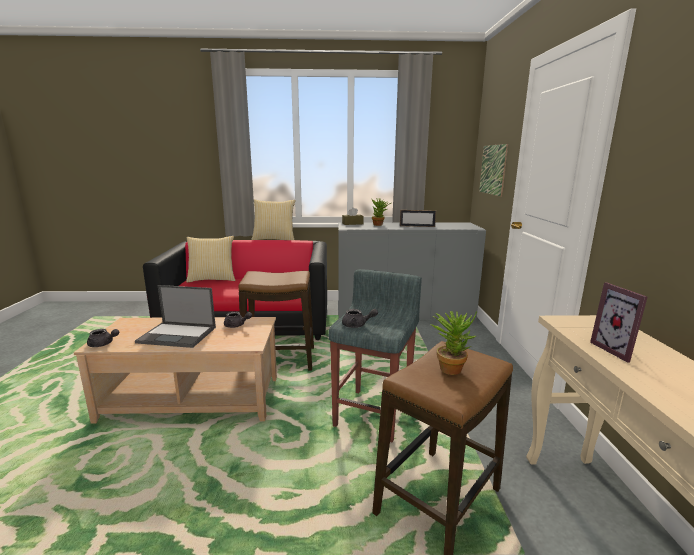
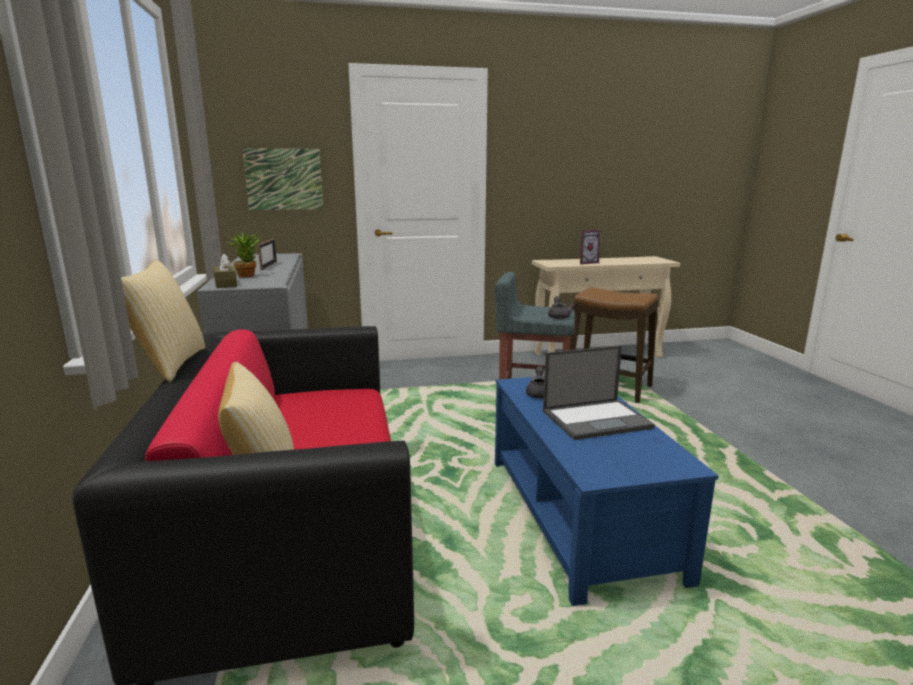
camera: 100 degrees left, 0 degrees up
beige coffee table [73,317,277,423] -> blue coffee table [495,376,719,606]
grey teapot [87,329,119,347] -> none
laptop [135,285,216,348] -> laptop turned 75 degrees clockwise [543,346,655,440]
stool [238,271,314,371] -> none
potted plant [430,311,477,375] -> none

